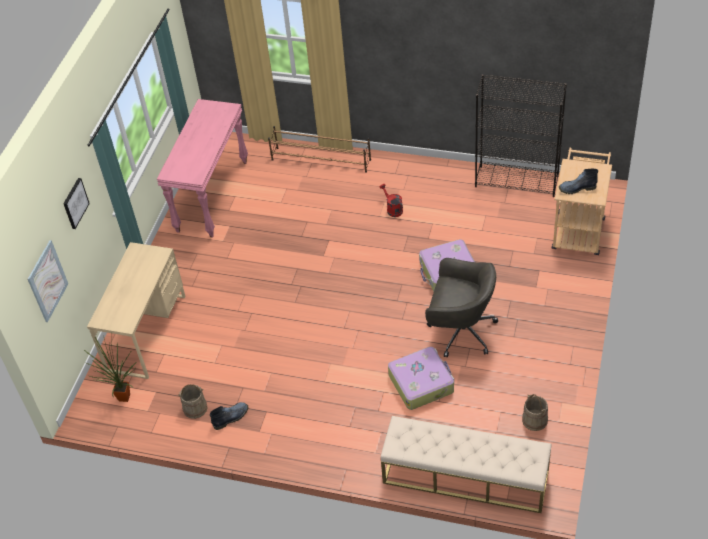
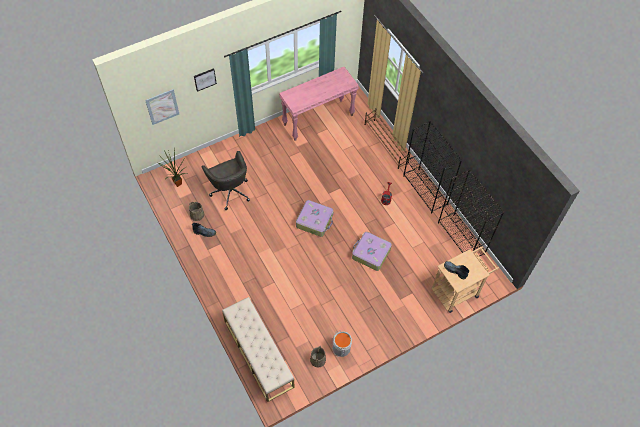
camera: 40 degrees right, 10 degrees up
beige desk [87,242,186,379] -> none
suitcase [388,347,454,410] -> suitcase moved to [296,200,334,237]
grey office chair [425,258,498,357] -> grey office chair moved to [202,151,250,210]
none -> grey bucket [332,330,352,357]
none -> black bookcase [403,121,462,214]

